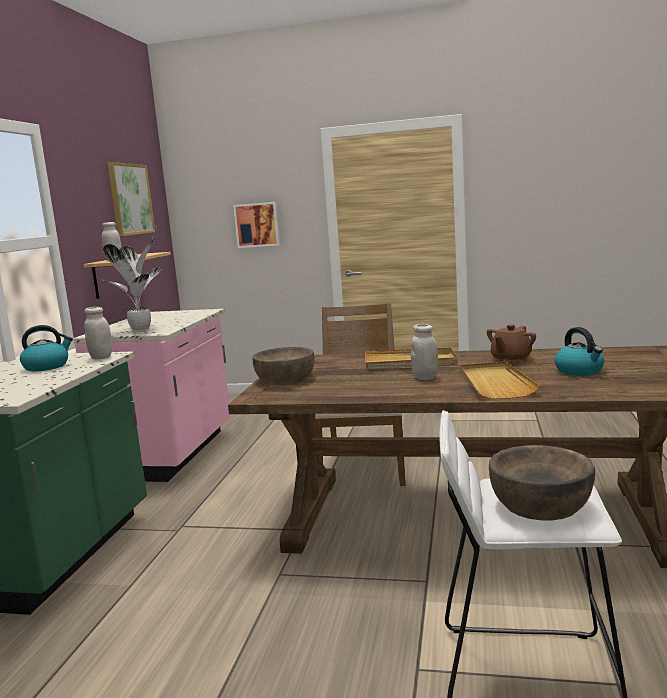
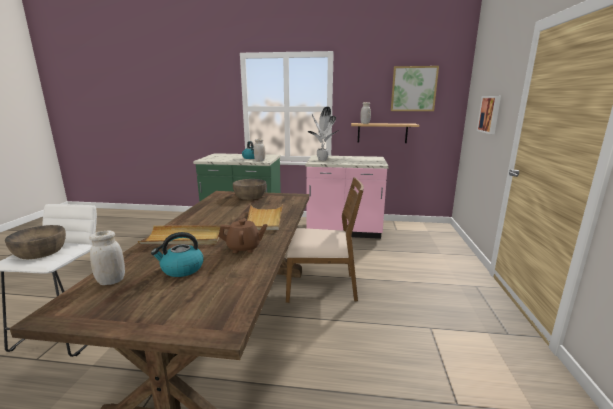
camera: 85 degrees right, 5 degrees up
white jar [411,324,438,380] -> white jar moved to [89,231,125,285]
brown teapot [487,324,536,364] -> brown teapot turned 135 degrees clockwise [218,218,267,253]

